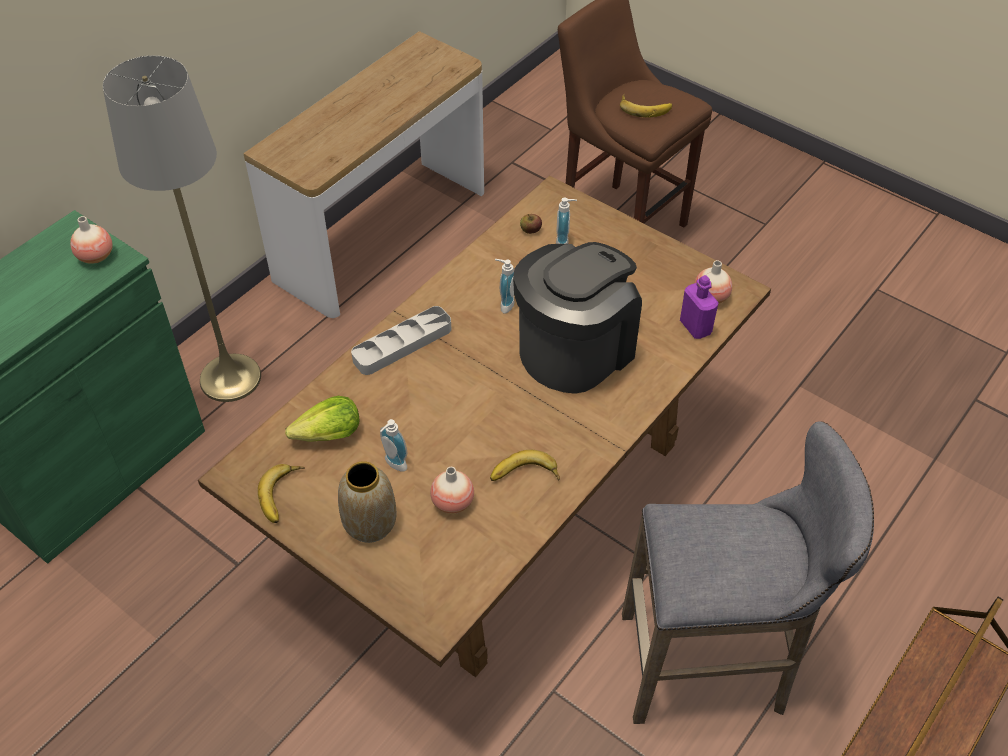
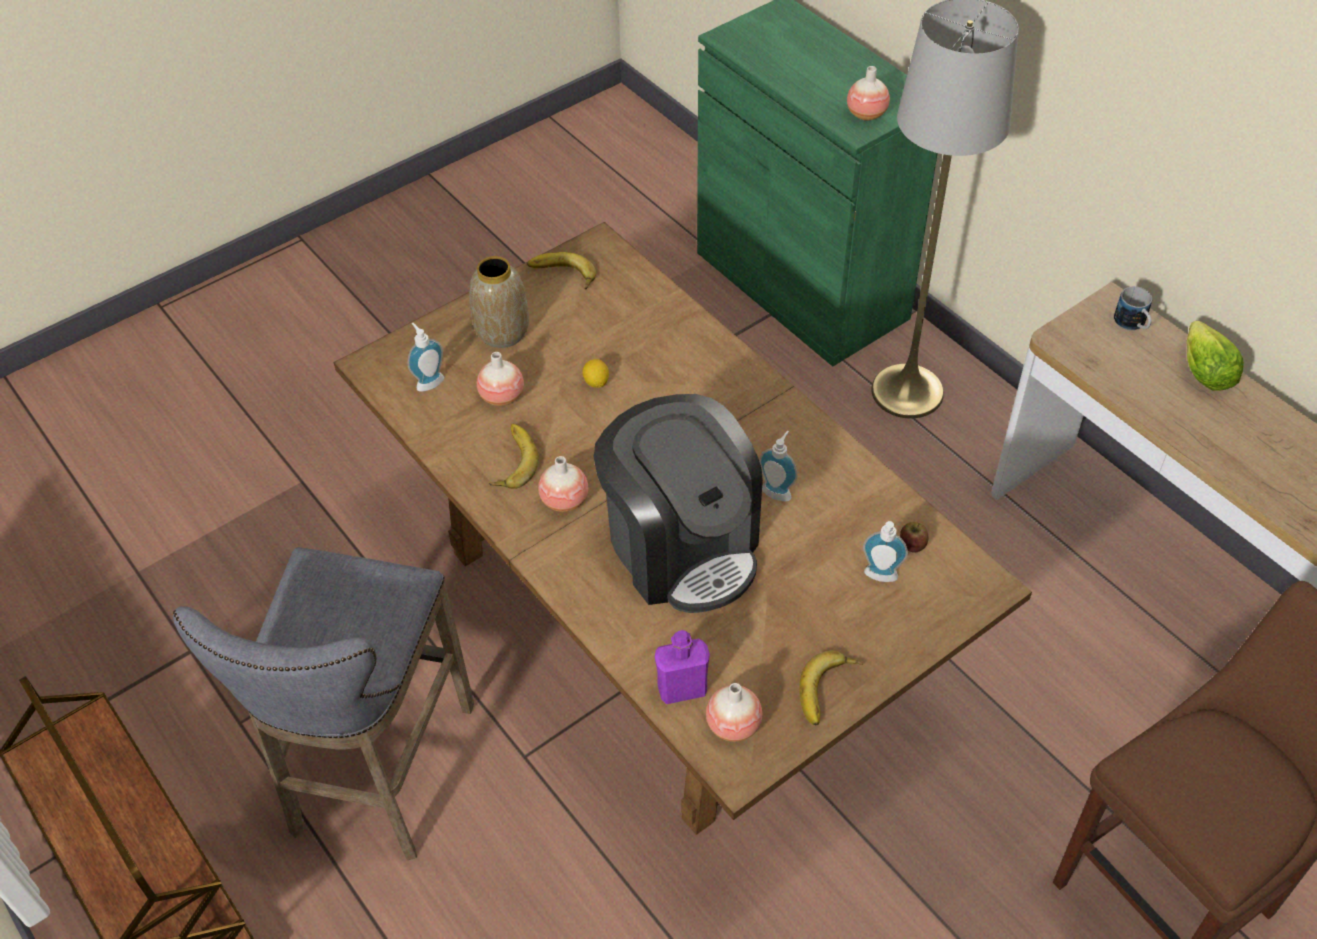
camera: 105 degrees right, 0 degrees up
lettuce [285,396,359,442] -> lettuce moved to [1186,321,1244,391]
grey tray [351,306,451,375] -> none
soap dispenser [380,419,407,472] -> soap dispenser moved to [408,322,444,392]
banana [620,94,672,118] -> banana moved to [799,651,863,725]
none -> vase [538,456,588,512]
none -> lemon [582,359,609,388]
none -> mug [1114,286,1152,330]

